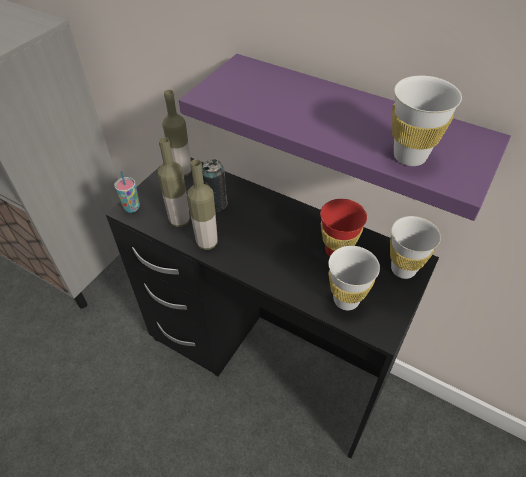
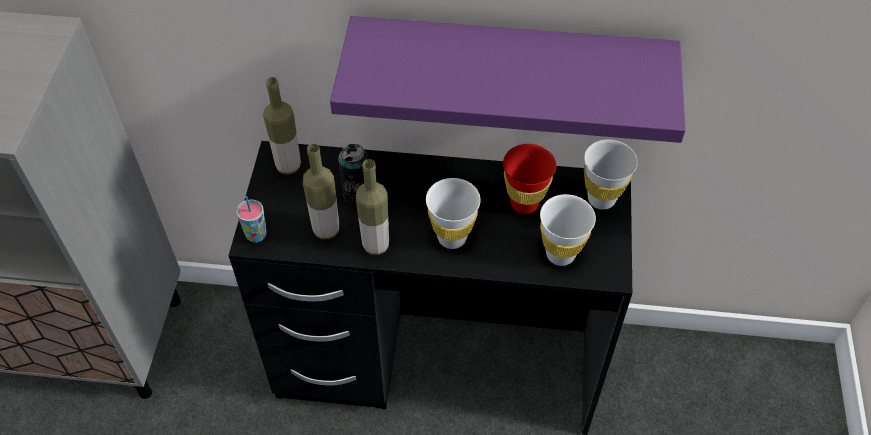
camera: 25 degrees left, 5 degrees up
white cup [392,76,462,166] -> white cup moved to [426,178,481,249]

